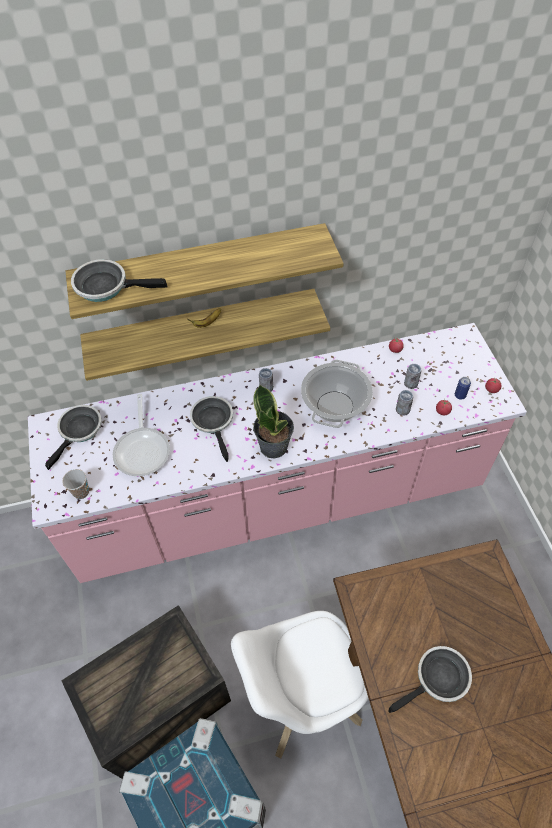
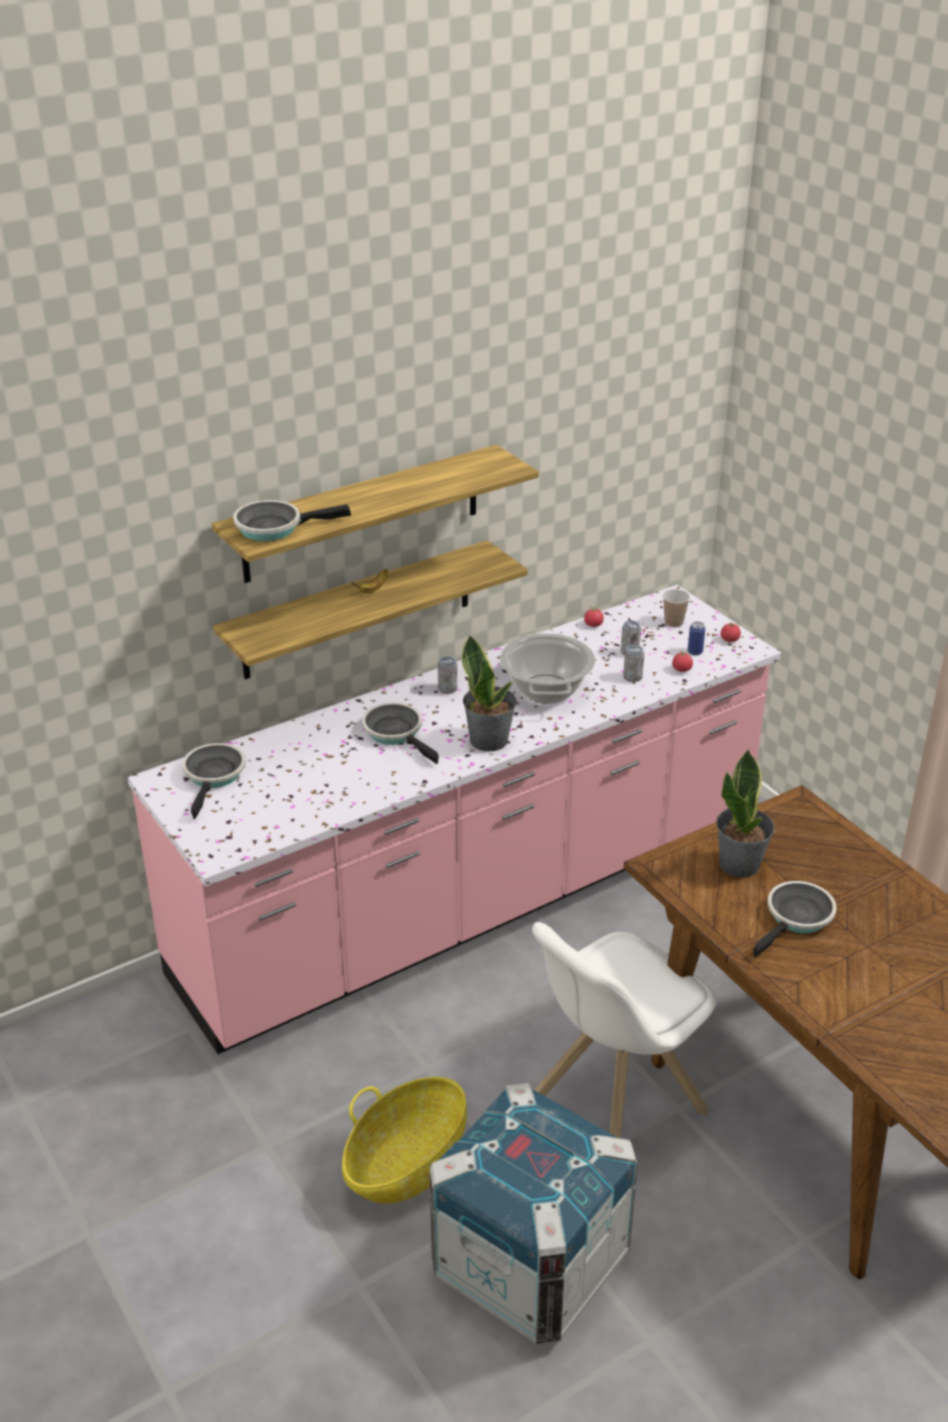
camera: 20 degrees left, 20 degrees down
crate [61,605,231,779] -> basket [342,1077,467,1204]
cup [62,469,89,499] -> cup moved to [663,589,690,627]
frying pan [113,394,170,476] -> none
none -> potted plant [716,749,775,878]

